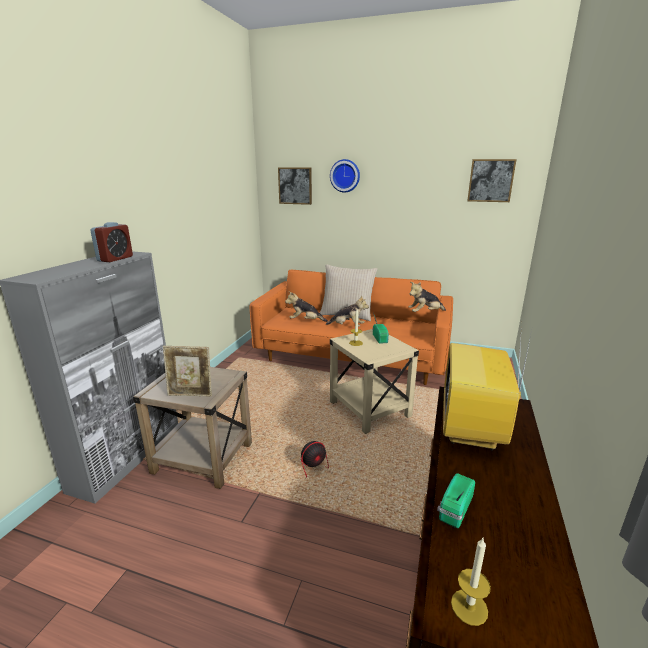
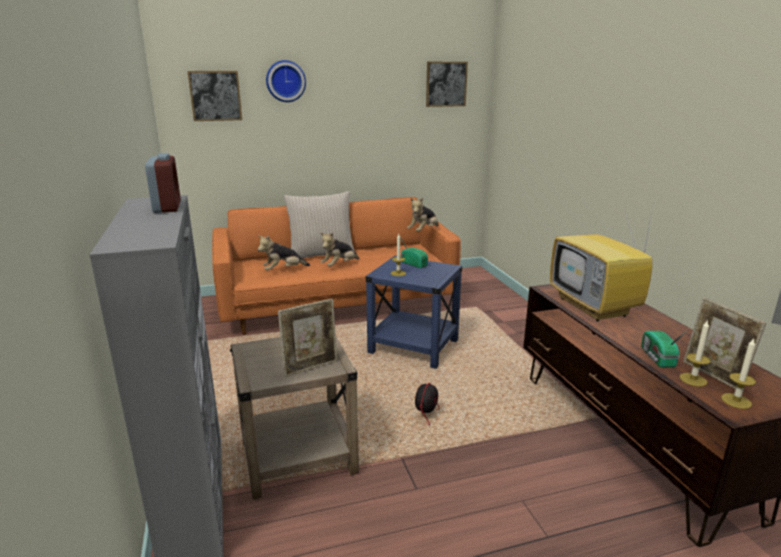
camera: 35 degrees left, 0 degrees up
plush toy [326,295,369,327] -> plush toy turned 150 degrees clockwise [320,232,359,267]
beige side table [330,329,419,434] -> blue side table [366,256,462,369]
none -> candle [680,319,711,387]
none -> picture frame [683,298,766,389]

